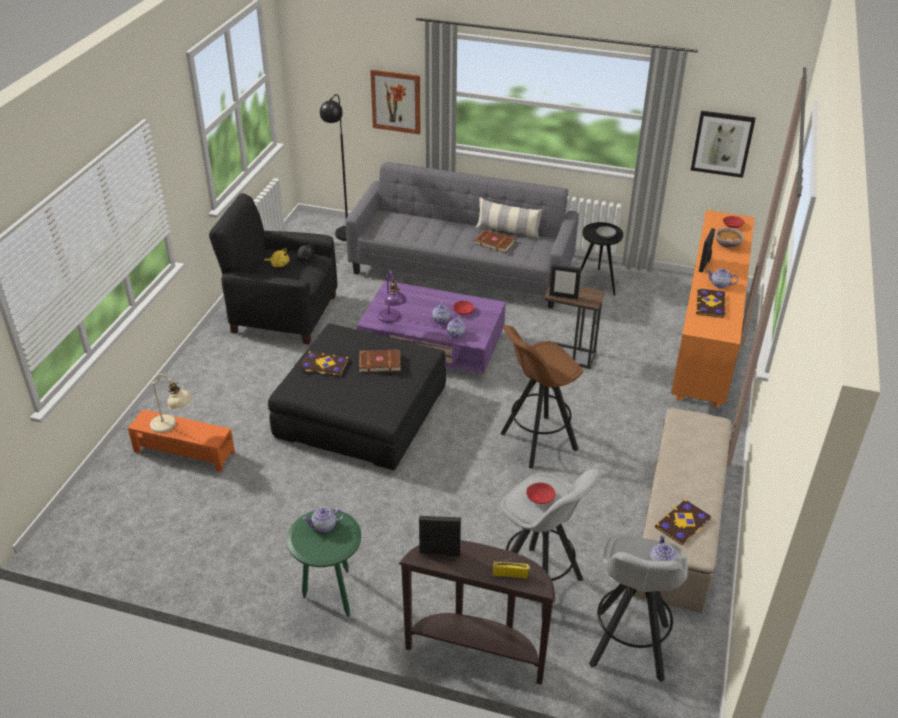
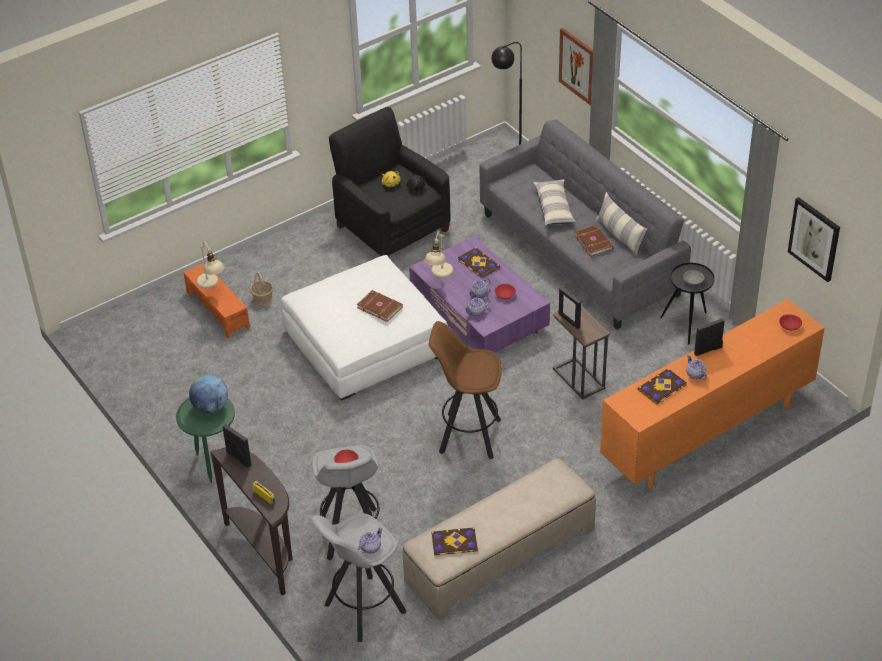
camera: 40 degrees right, 5 degrees up
black ottoman [268,323,446,471] -> white ottoman [281,255,448,401]
book [300,351,349,376] -> book moved to [458,247,500,278]
teapot [303,507,344,533] -> globe [189,375,228,413]
purple table lamp [378,270,407,323] -> beige table lamp [424,231,453,278]
bowl [716,228,744,248] -> none
none -> basket [250,272,273,306]
none -> pillow [533,180,576,226]

